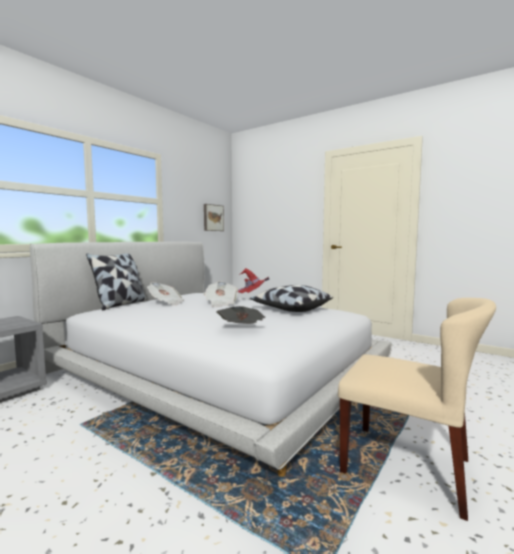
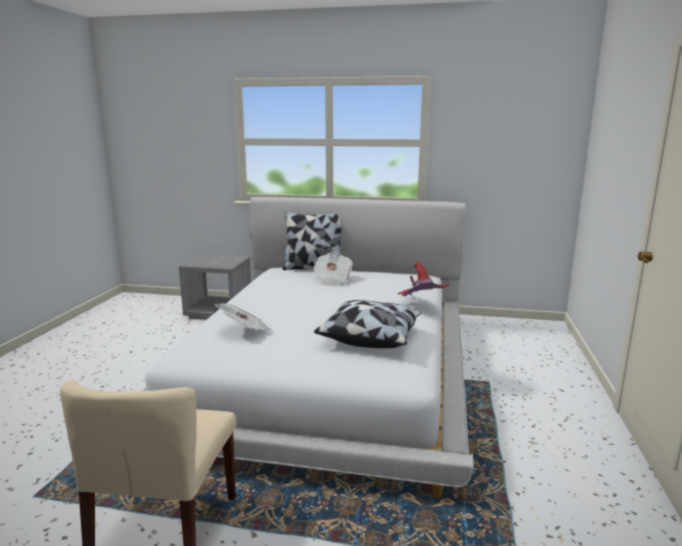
camera: 65 degrees right, 10 degrees up
picture [204,204,224,231] -> none
newspaper [204,281,238,307] -> none

